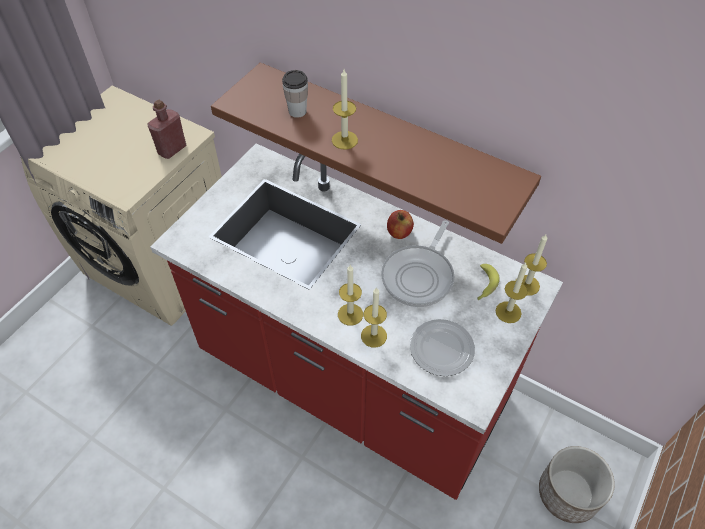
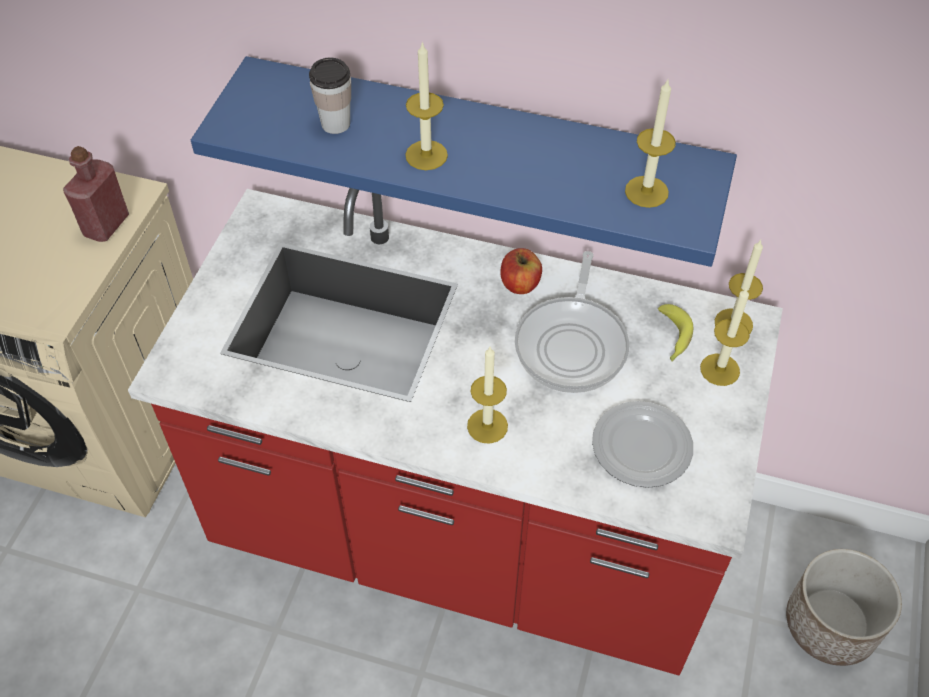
camera: 15 degrees left, 0 degrees up
brown shelf [211,63,541,244] -> blue shelf [191,56,737,267]
candle [361,287,387,348] -> candle moved to [625,80,676,208]

